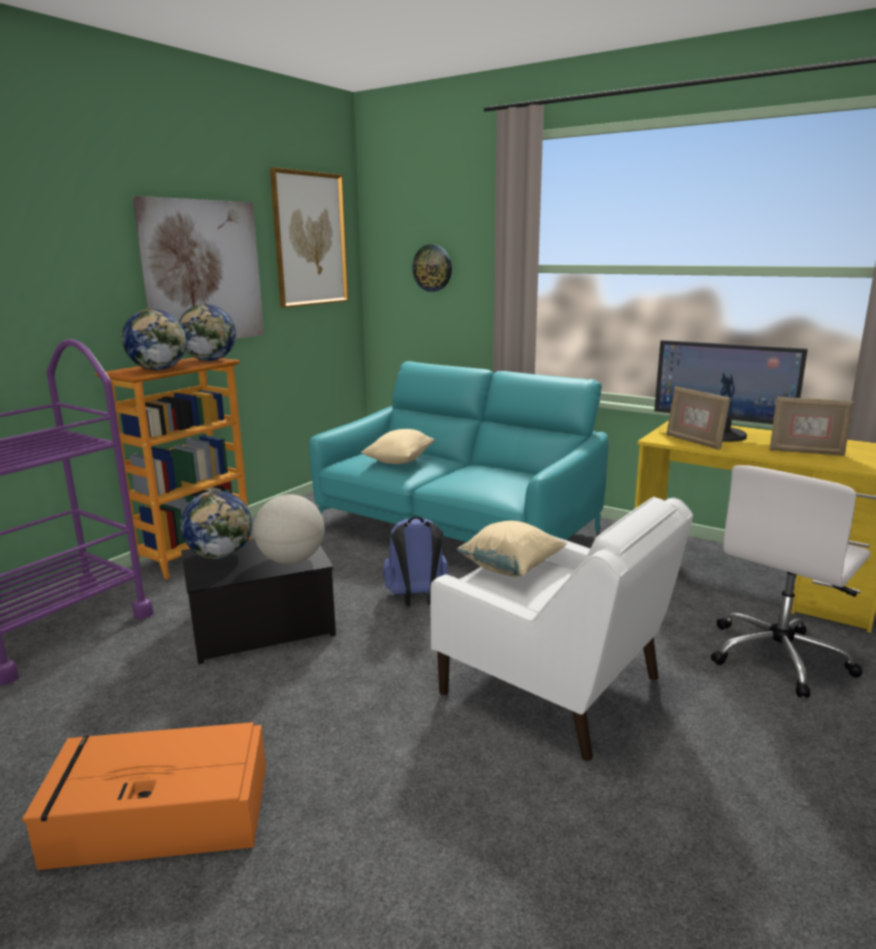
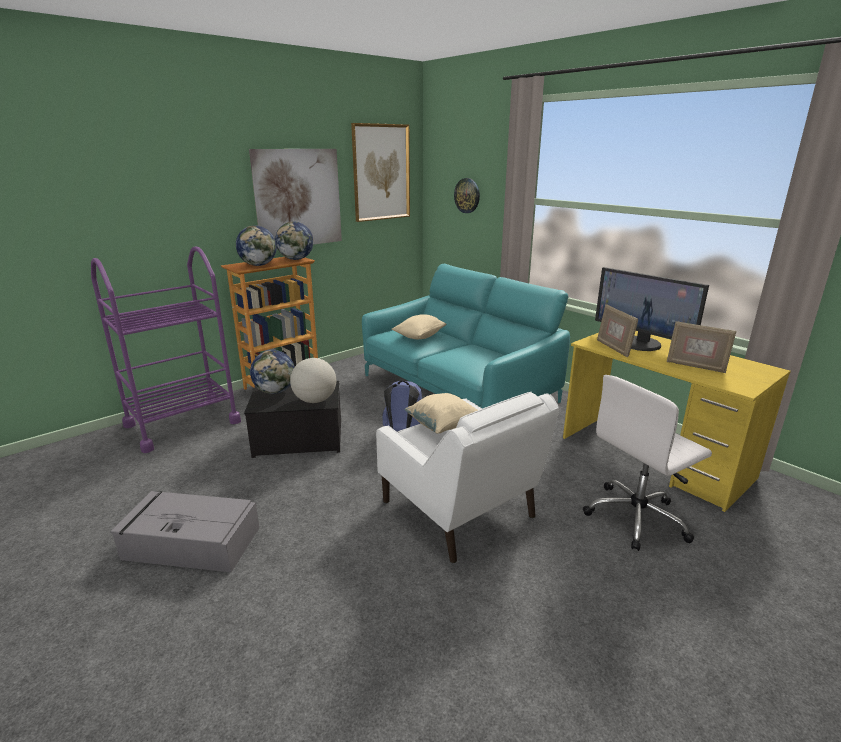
camera: 15 degrees right, 5 degrees up
orange storage box [22,722,266,870] -> grey storage box [111,491,259,572]

